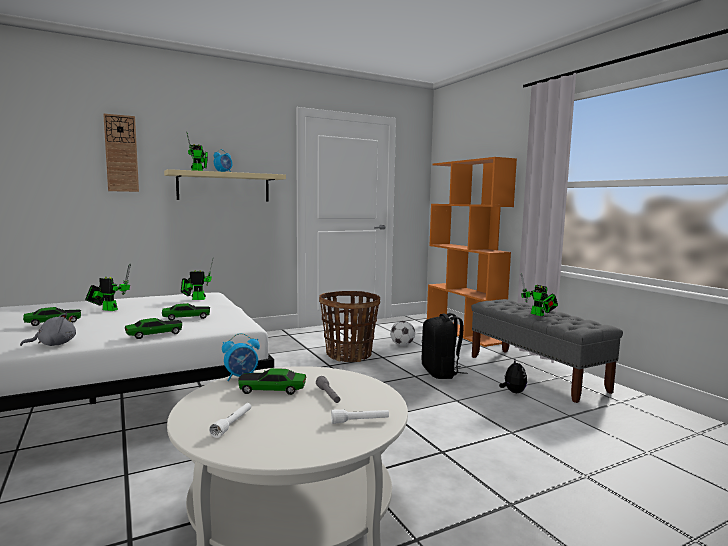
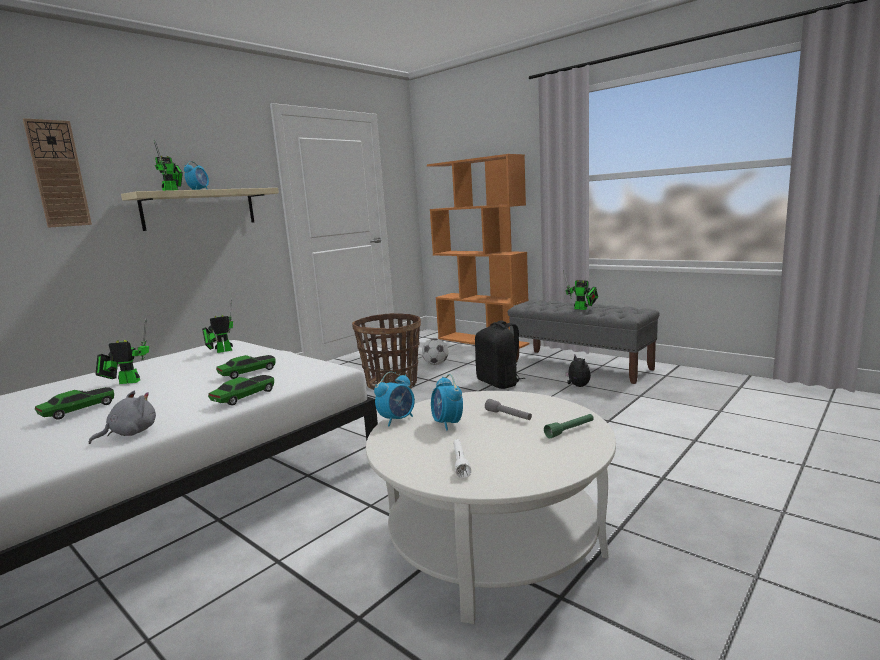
camera: 20 degrees left, 5 degrees up
toy car [238,368,306,395] -> alarm clock [431,374,463,431]
white flashlight [331,409,389,424] -> green flashlight [544,414,594,438]

